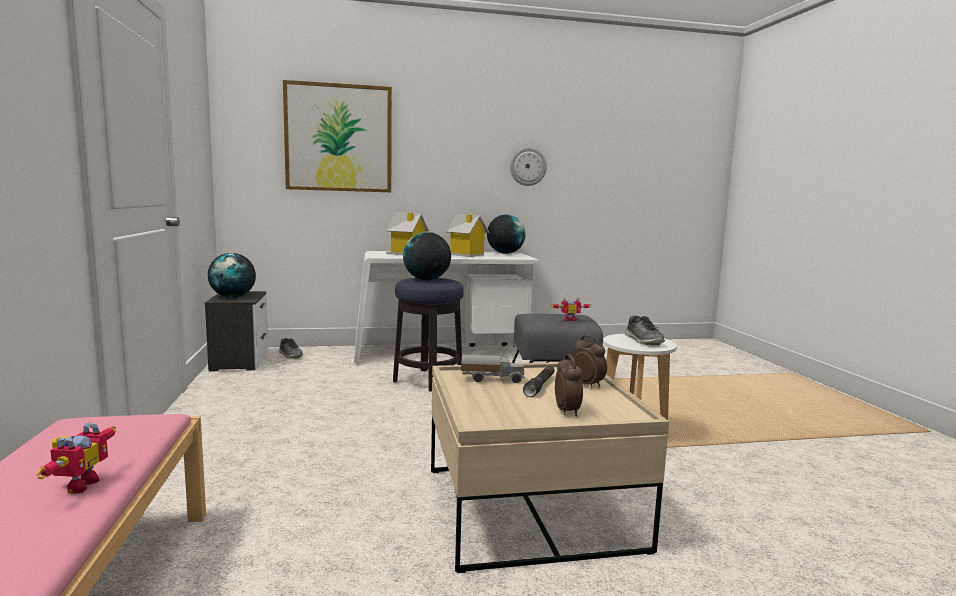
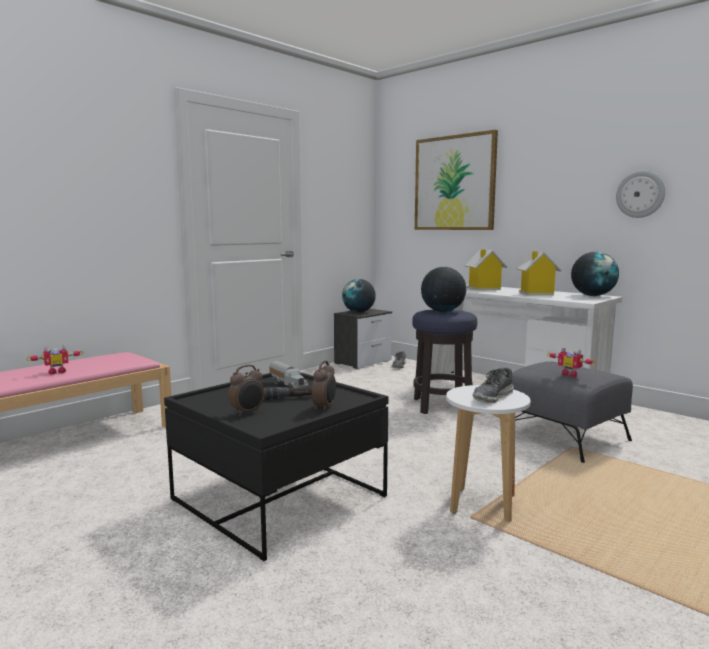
camera: 55 degrees right, 0 degrees up
beige coffee table [431,362,669,573] -> black coffee table [164,372,389,561]

